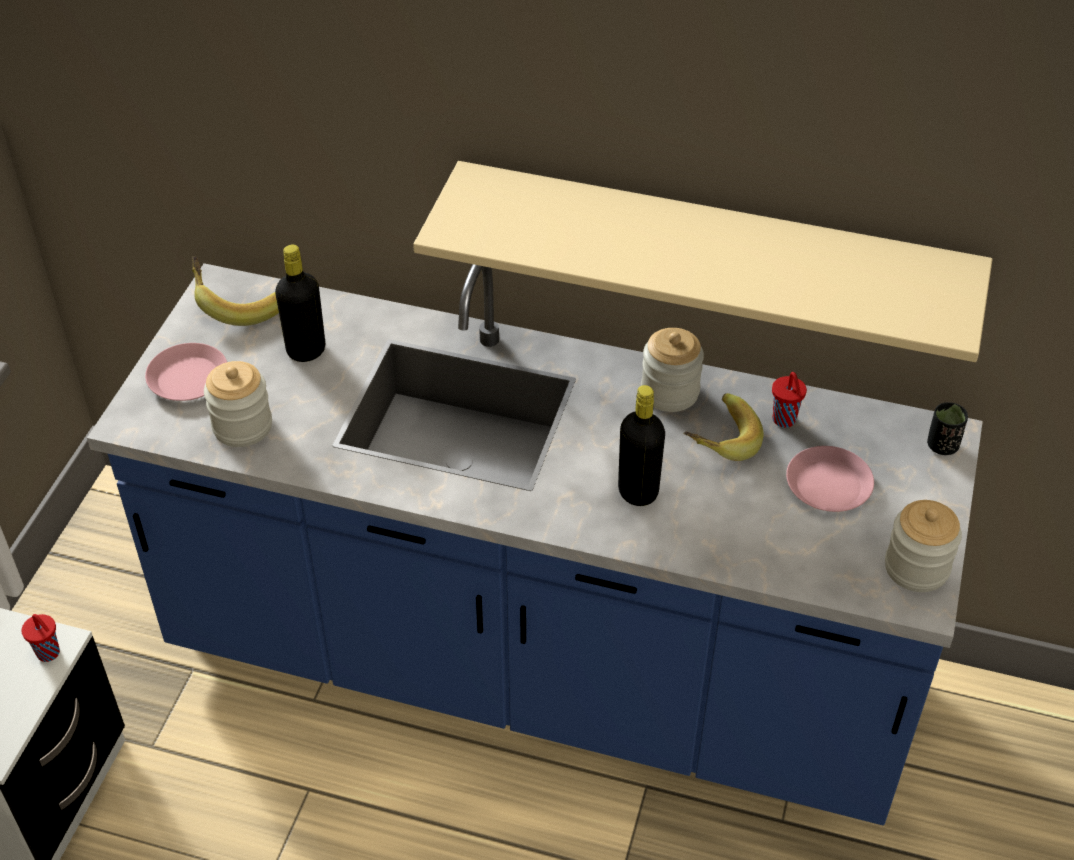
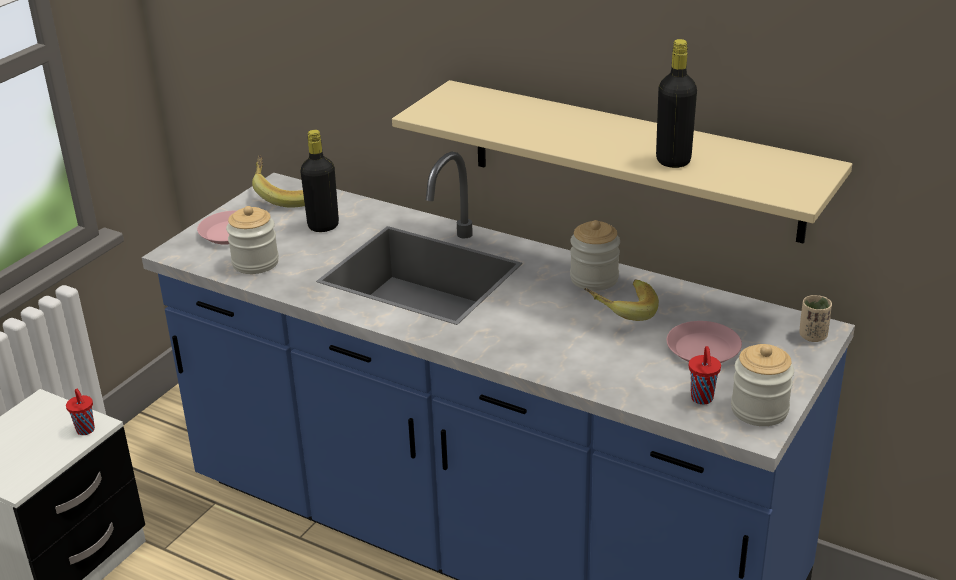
camera: 15 degrees right, 15 degrees down
black bottle [618,385,665,506] -> black bottle moved to [656,39,697,168]
red cup [772,372,807,428] -> red cup moved to [689,346,721,405]
black cup [927,402,968,455] -> beige cup [799,295,832,342]

